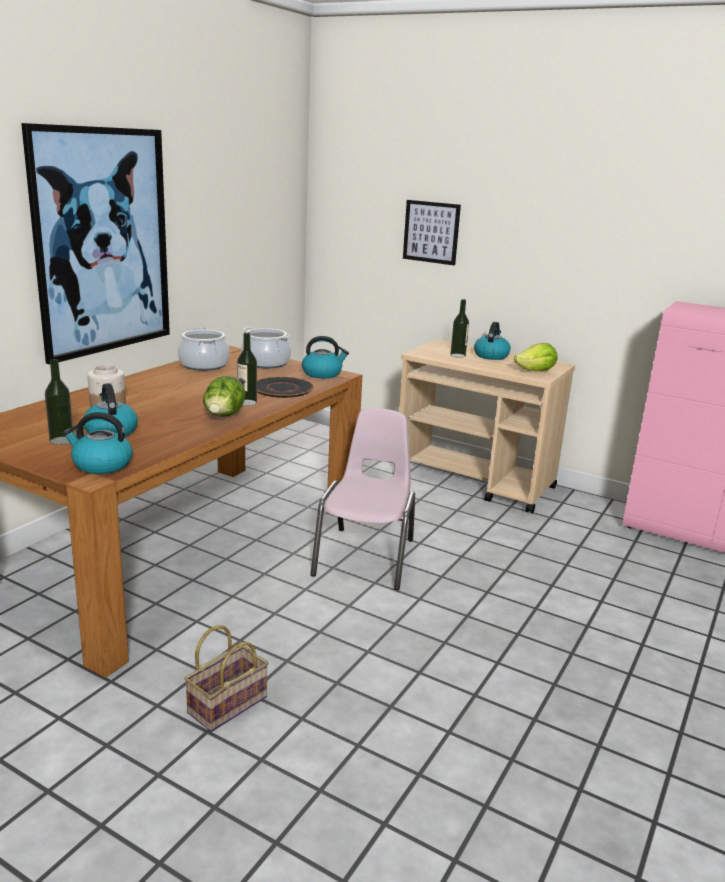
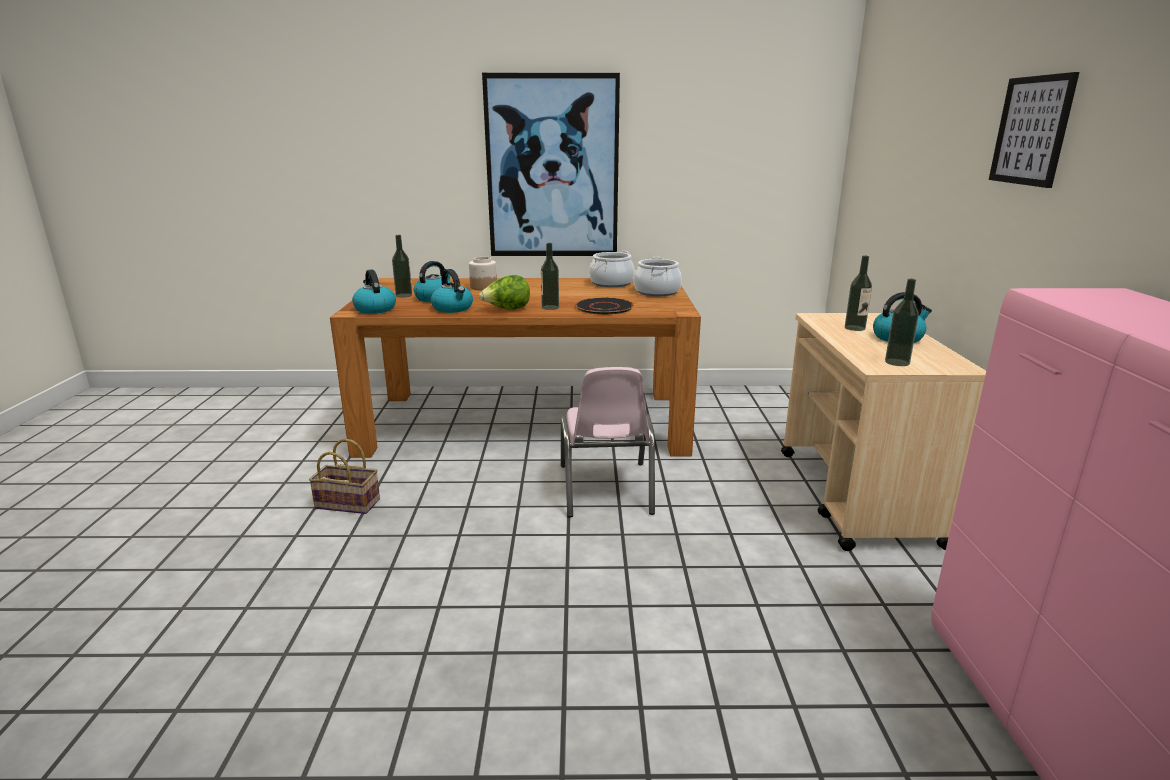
camera: 60 degrees right, 0 degrees up
kettle [302,336,349,378] -> kettle moved to [431,269,473,313]
pink chair [310,408,415,590] -> pink chair turned 105 degrees clockwise [561,367,655,517]
picture [403,200,461,265] -> picture moved to [989,72,1080,188]
lettuce [514,343,558,371] -> bottle [885,279,919,366]

